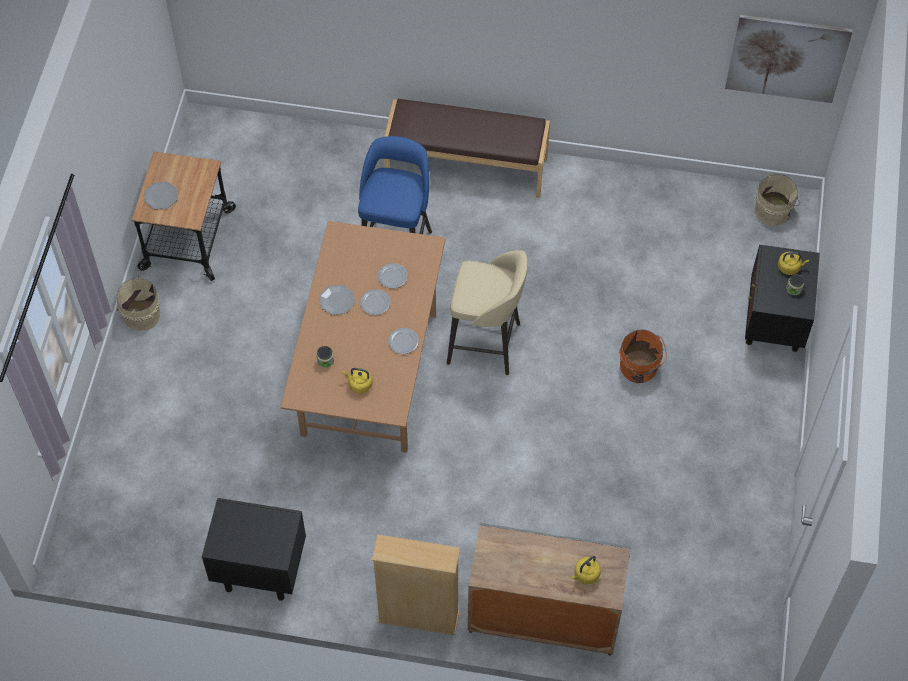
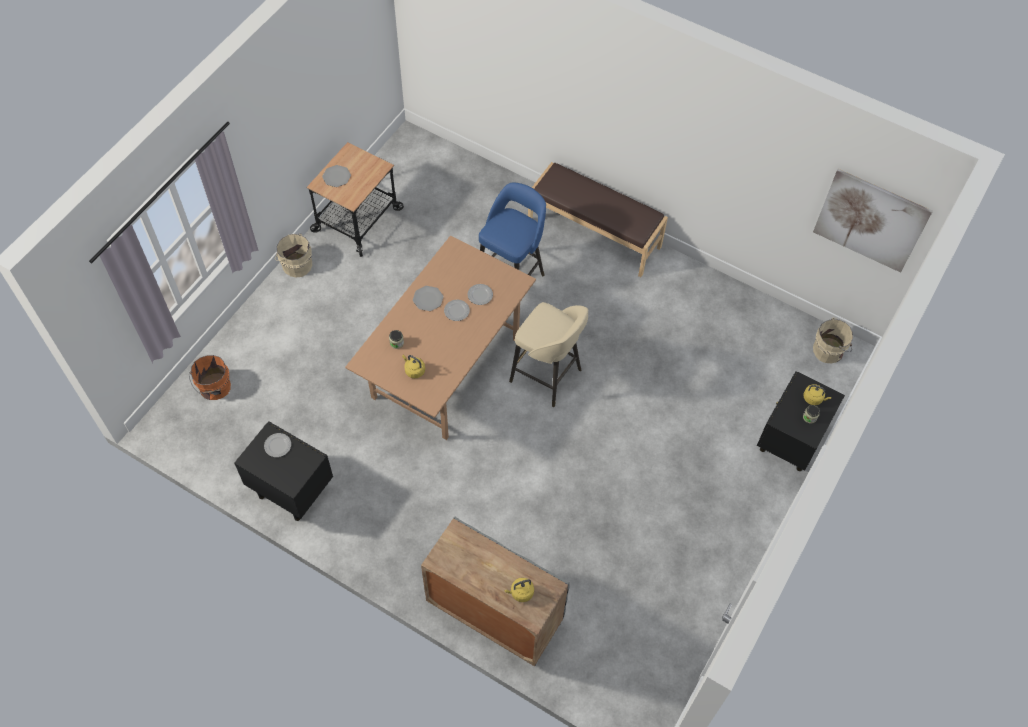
camera: 20 degrees right, 0 degrees up
beige bookcase [372,534,460,635] -> none
plate [388,328,419,354] -> plate moved to [264,433,291,457]
orange bucket [620,329,667,383] -> orange bucket moved to [189,355,231,400]

